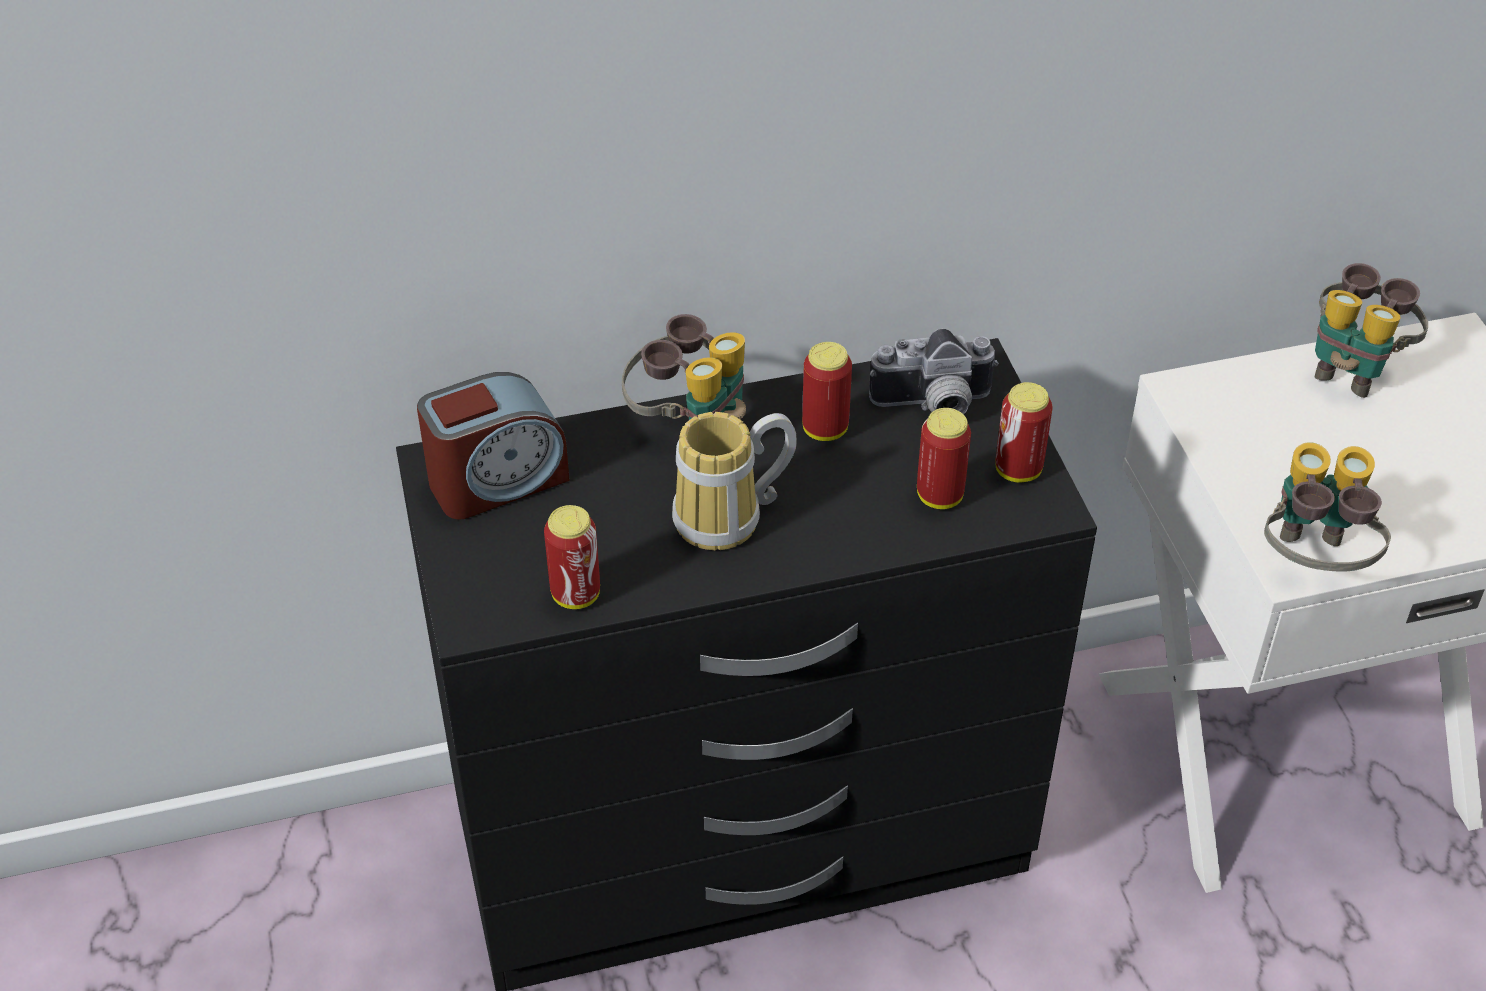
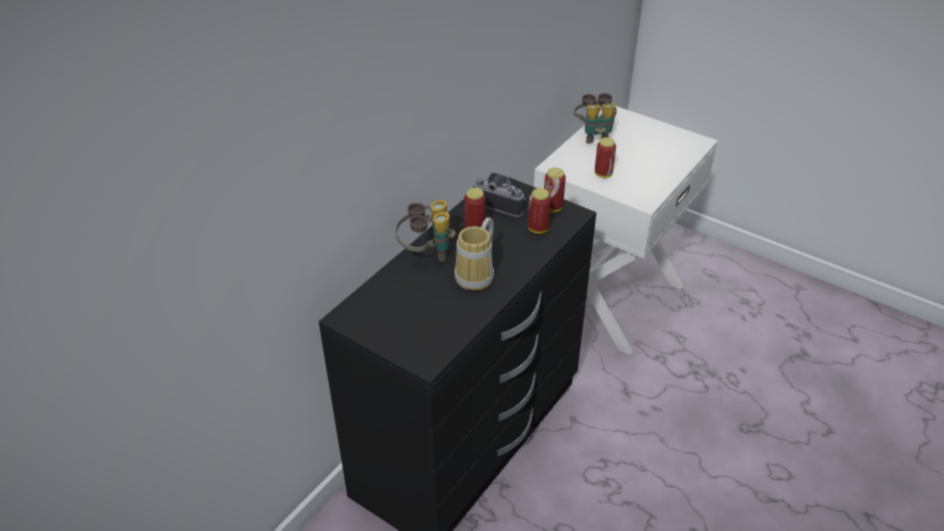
camera: 40 degrees left, 5 degrees down
alarm clock [417,372,570,520] -> none
can [544,505,600,609] -> can moved to [595,138,616,178]
camera [869,328,999,415] -> camera turned 105 degrees counterclockwise [473,172,526,217]
binoculars [1264,442,1391,572] -> none

